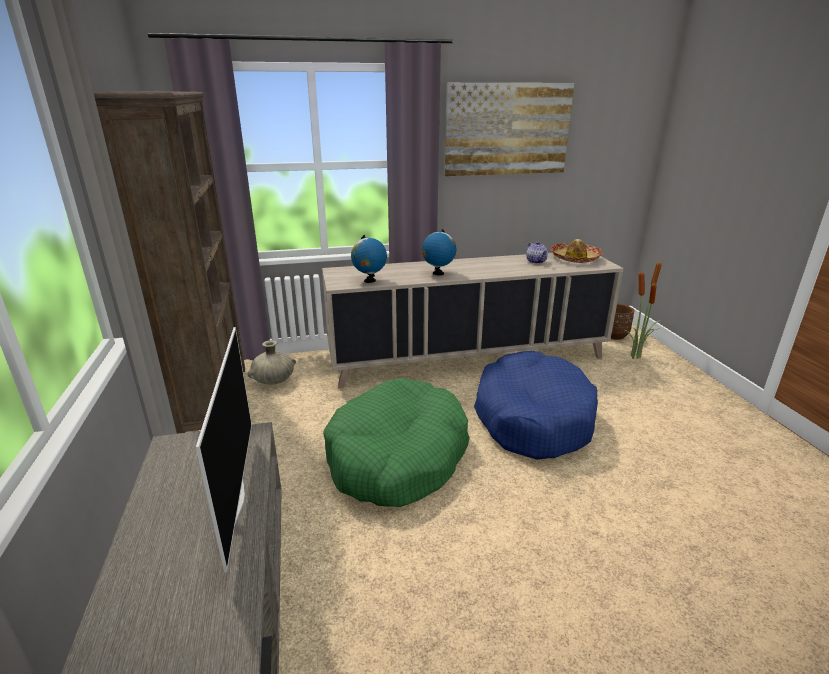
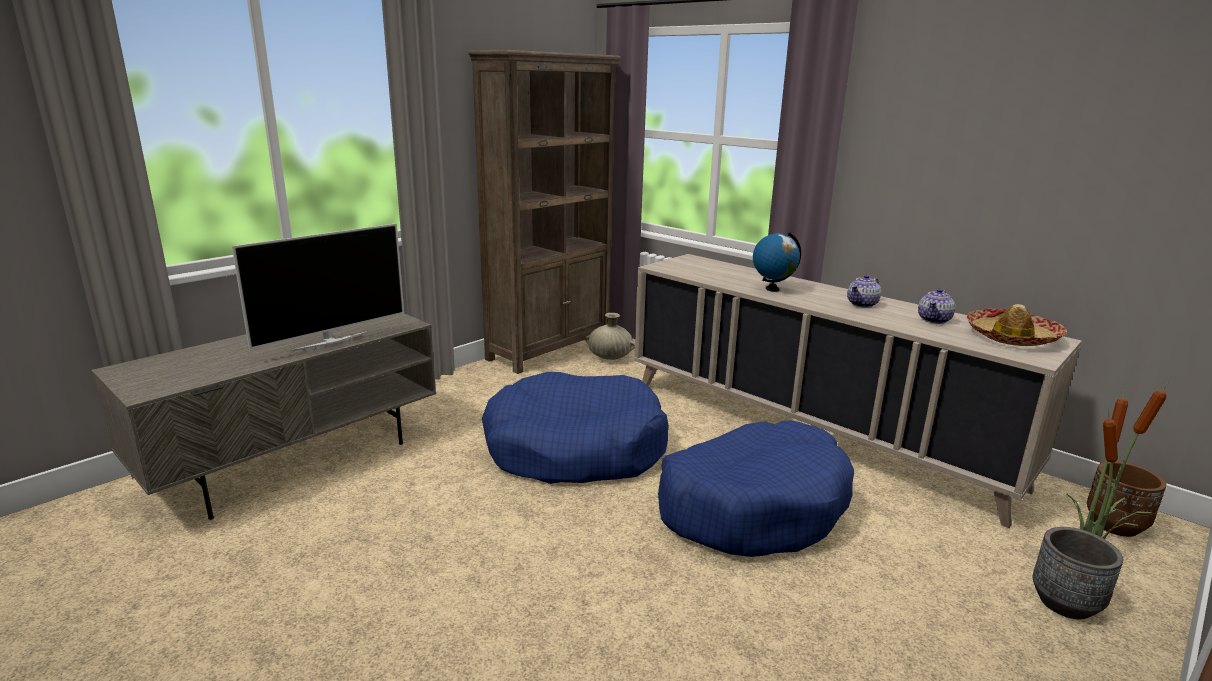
camera: 55 degrees right, 5 degrees down
green dog bed [323,378,470,507] -> blue dog bed [482,372,669,484]
globe [351,235,387,283] -> none
picture [445,83,574,176] -> none
none -> teapot [847,275,881,308]
none -> grey planter [1032,527,1123,619]

